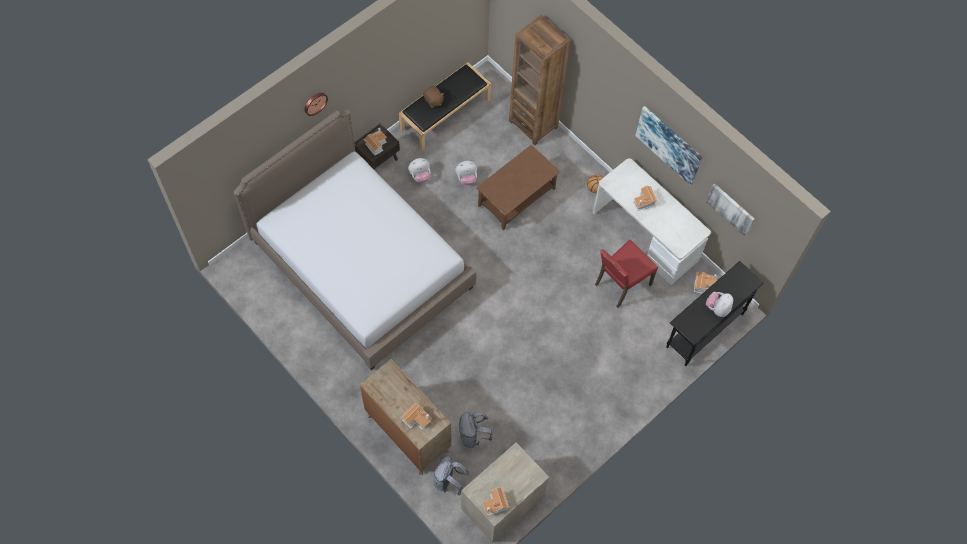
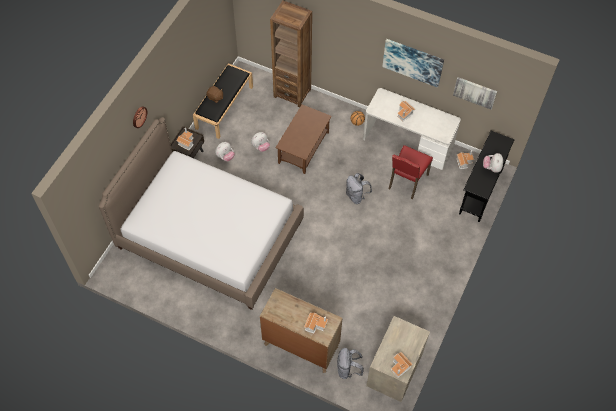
camera: 20 degrees left, 5 degrees down
grey backpack [459,412,493,448] -> grey backpack moved to [346,173,372,204]

